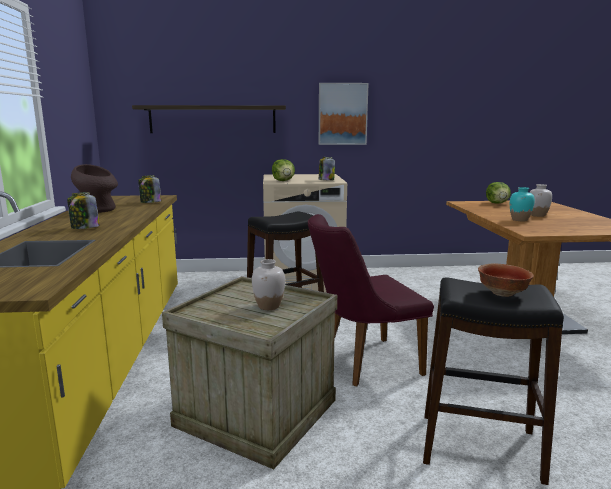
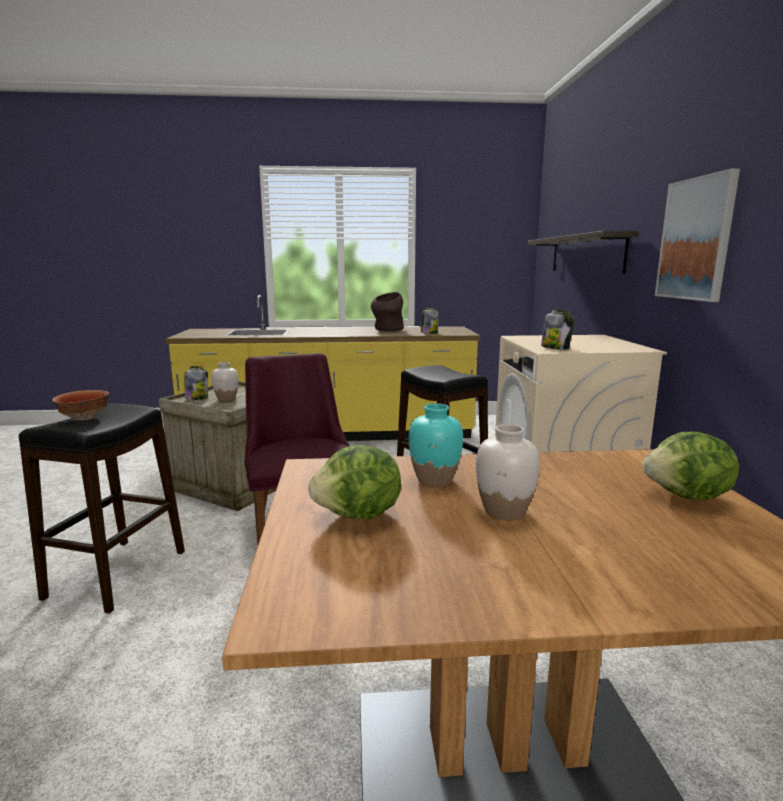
camera: 90 degrees right, 0 degrees up
jar [67,192,100,229] -> jar moved to [185,366,208,400]
lettuce [272,159,295,181] -> lettuce moved to [308,445,401,519]

